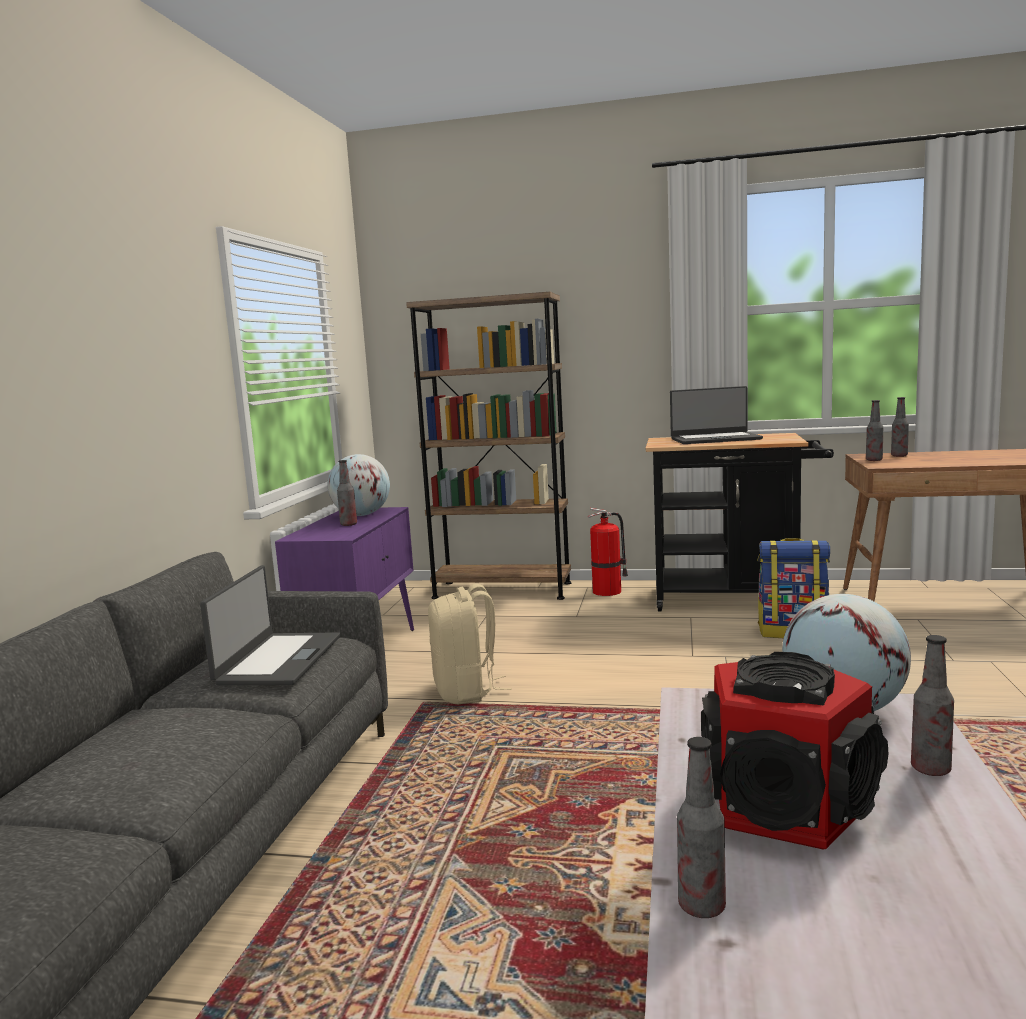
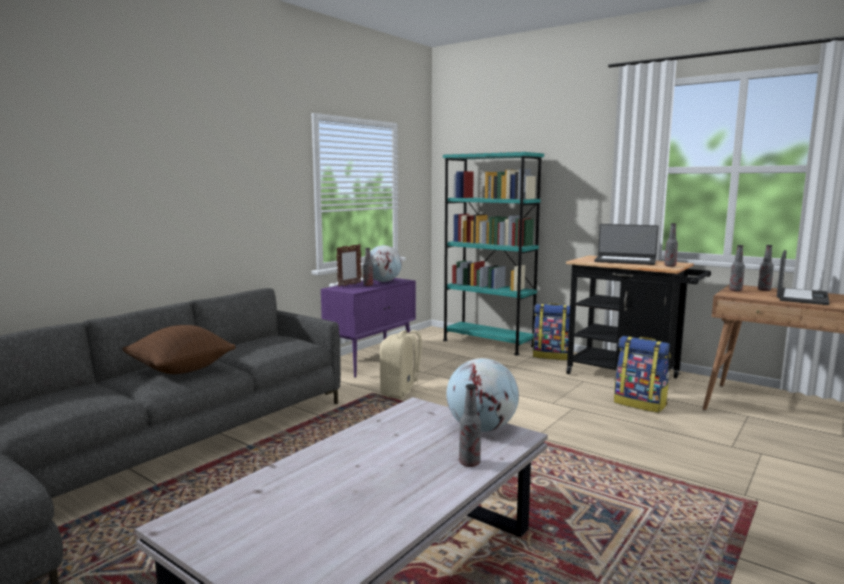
camera: 25 degrees right, 0 degrees up
laptop [200,565,340,685] -> laptop moved to [777,250,830,305]
brown bookcase [406,292,571,600] -> turquoise bookcase [443,152,544,355]
fire extinguisher [588,508,628,596] -> backpack [533,303,570,360]
bottle [677,737,726,918] -> bottle moved to [664,223,678,267]
speaker [701,652,889,850] -> none
none -> brown pillow [122,325,236,374]
none -> picture frame [336,244,362,287]

